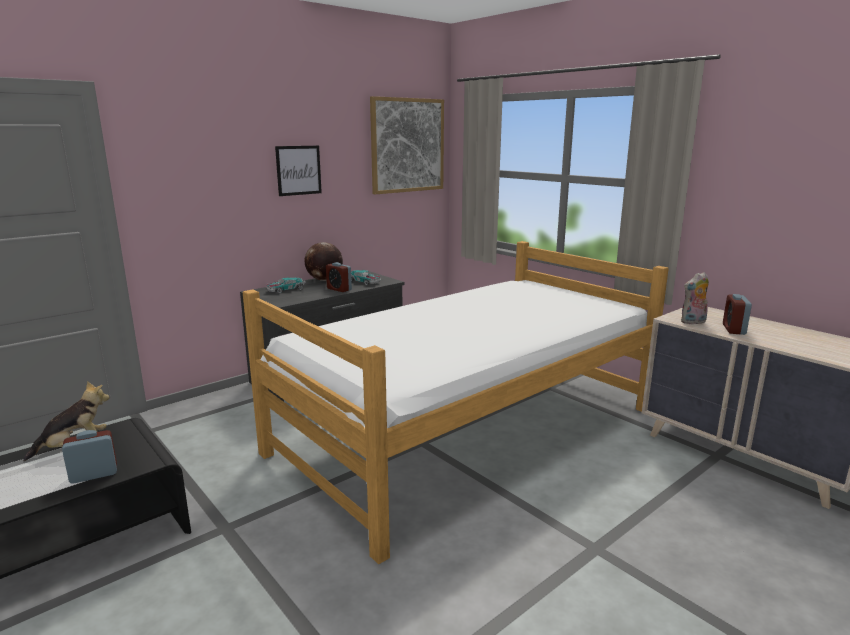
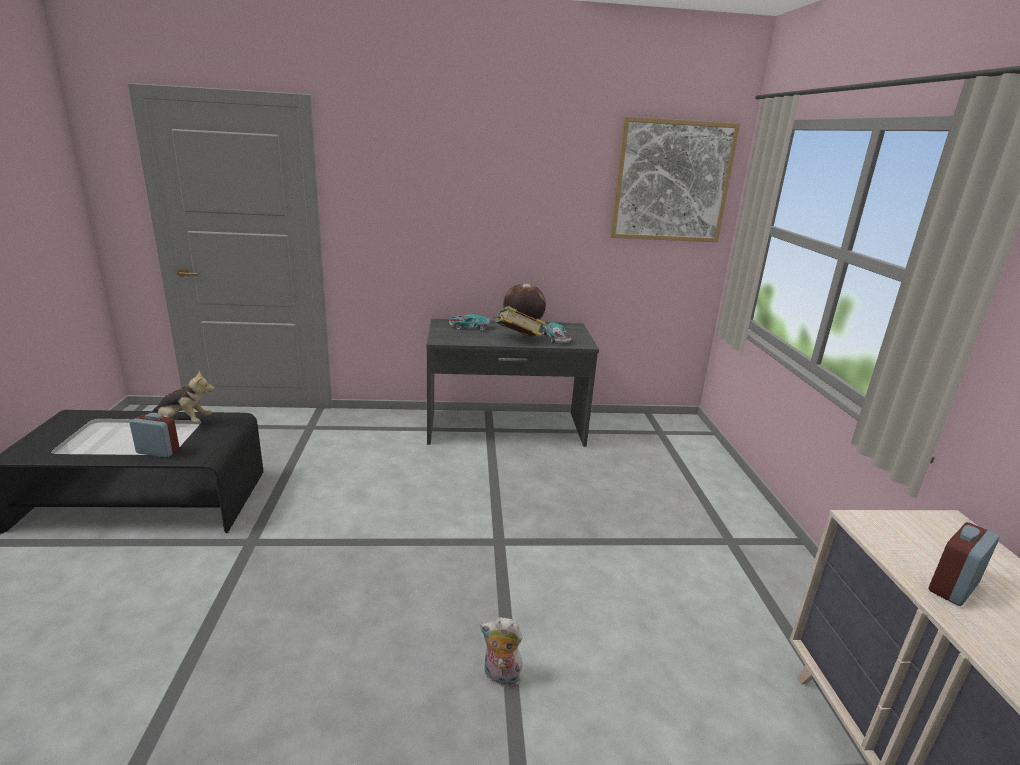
camera: 35 degrees right, 5 degrees up
bed [242,241,669,564] -> none
picture [275,146,322,196] -> none
alarm clock [326,262,352,292] -> book [493,306,546,336]
plush toy [681,272,709,324] -> plush toy moved to [480,617,523,687]

